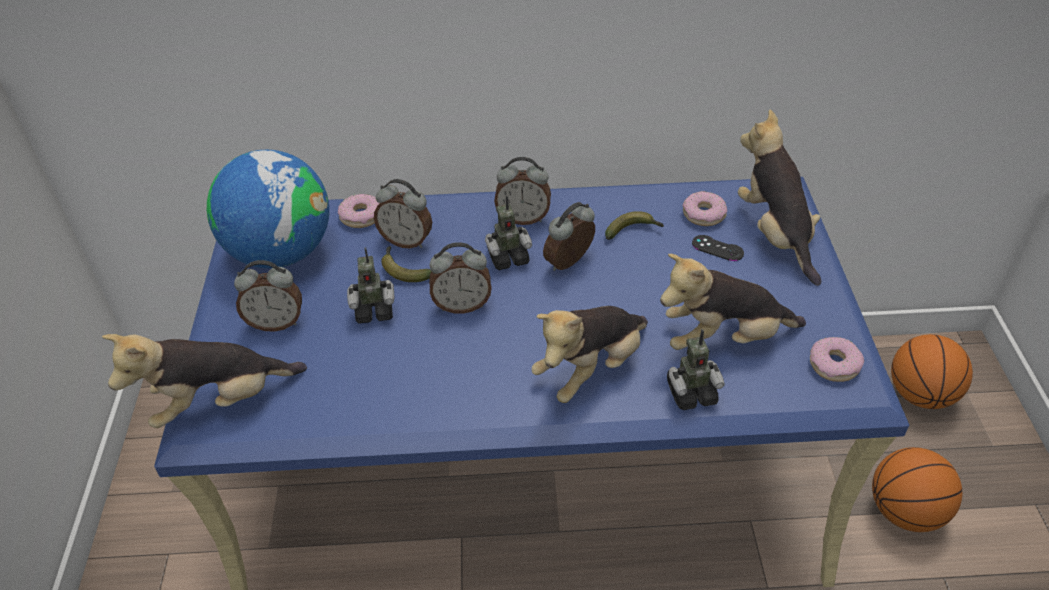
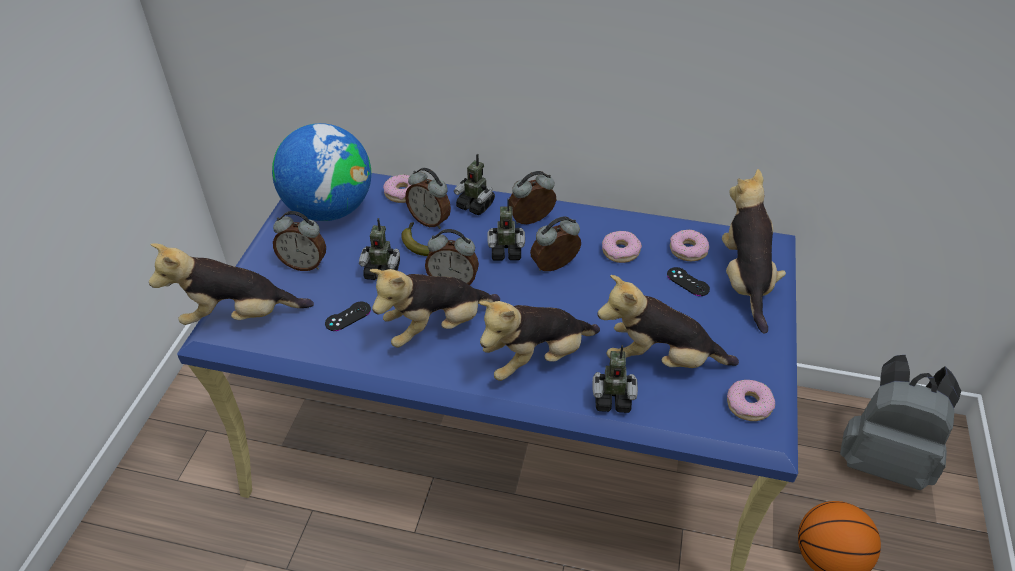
camera: 15 degrees right, 0 degrees up
alarm clock [494,157,551,225] -> alarm clock turned 135 degrees clockwise [509,171,556,224]
banana [605,211,664,240] -> donut [602,231,642,263]
basketball [891,334,973,409] -> grey backpack [840,355,961,490]
none -> black game controller [325,302,371,331]
none -> plush toy [370,269,500,348]
none -> toy robot [454,154,495,215]

